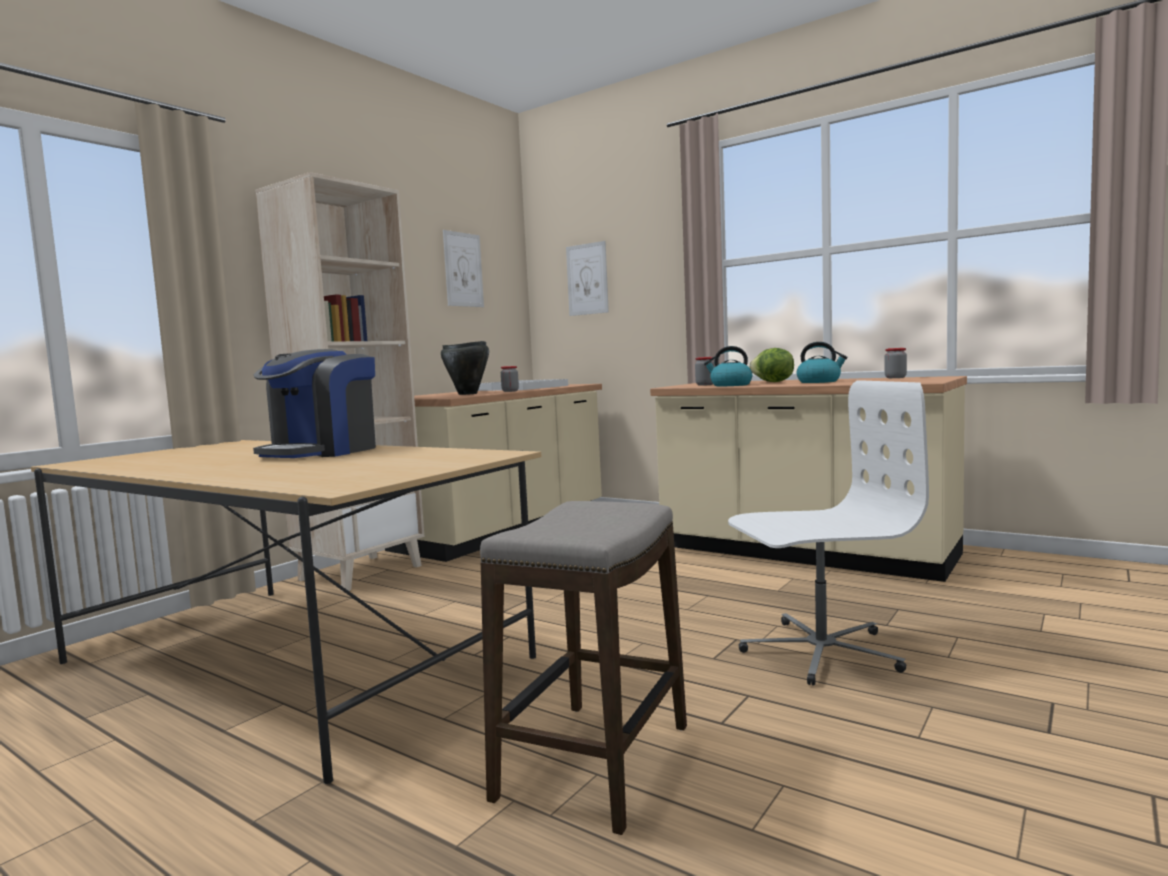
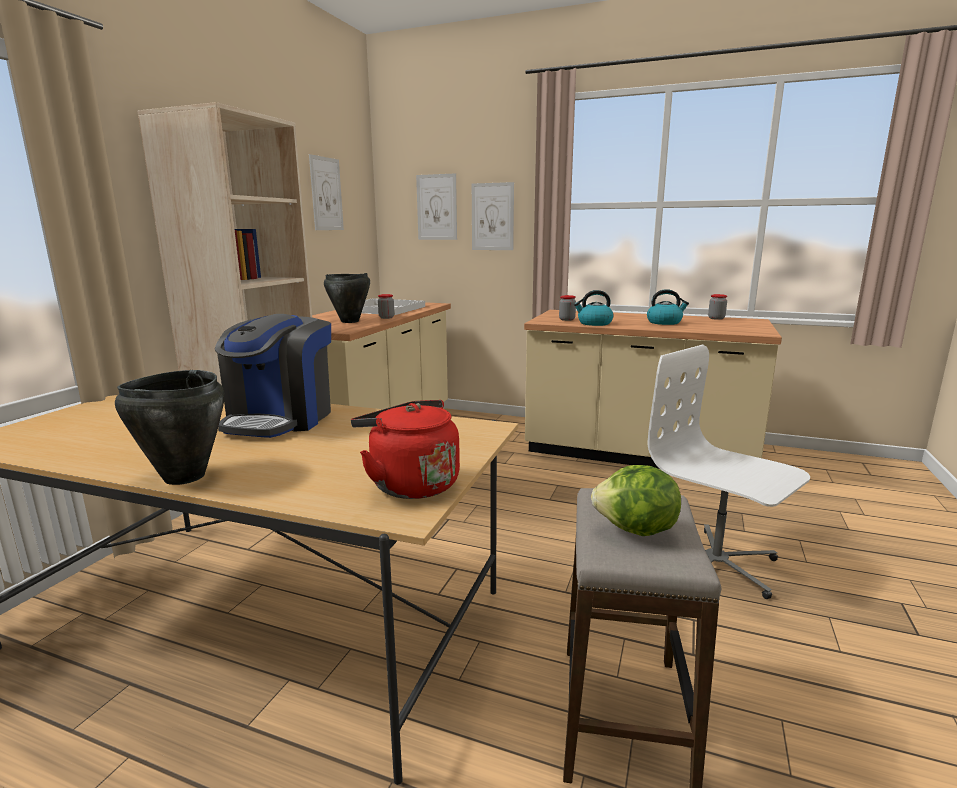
camera: 15 degrees left, 10 degrees up
white office chair [728,380,929,685] -> white office chair turned 105 degrees counterclockwise [648,345,810,599]
lettuce [749,348,794,382] -> lettuce moved to [591,465,681,536]
none -> black cooking pot [115,370,225,485]
none -> red kettle [351,400,460,499]
none -> picture [472,182,514,250]

